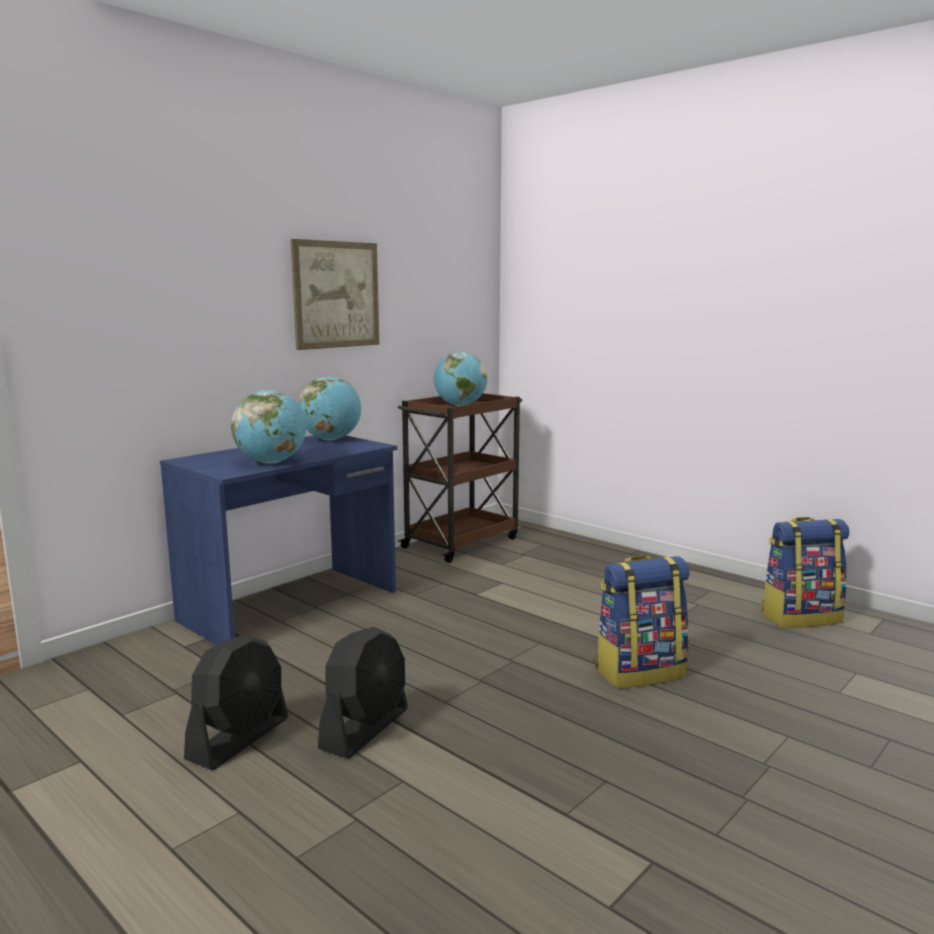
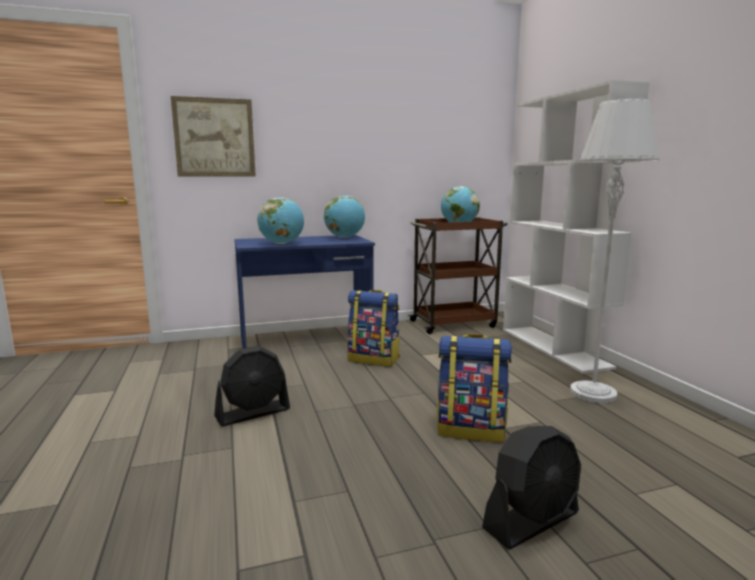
camera: 30 degrees right, 0 degrees up
black fan [184,635,288,770] -> black fan moved to [482,426,581,550]
picture [291,239,379,350] -> picture moved to [171,96,256,177]
backpack [761,517,849,628] -> backpack moved to [347,290,400,367]
none -> white bookcase [503,80,650,374]
none -> grey floor lamp [570,99,659,403]

